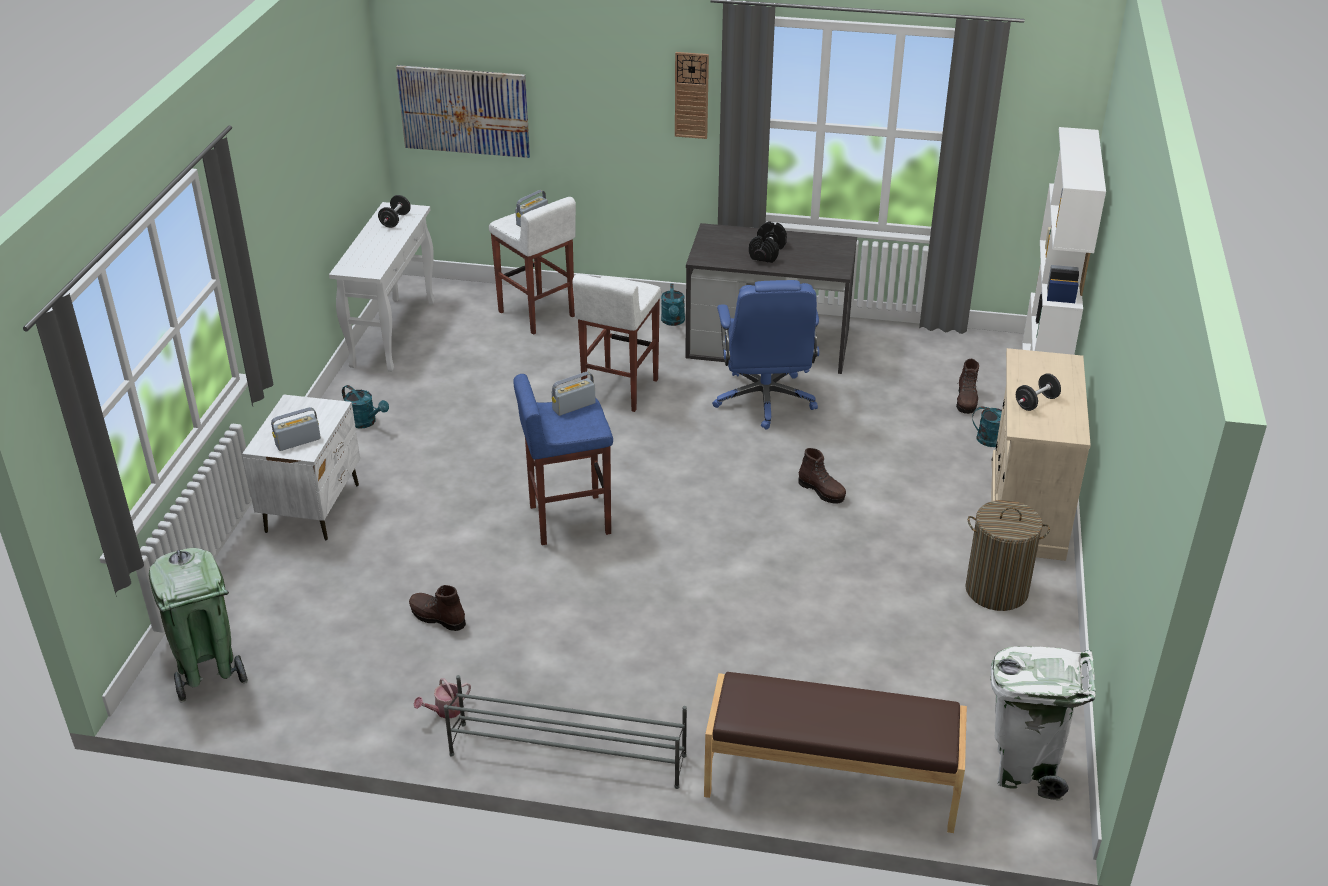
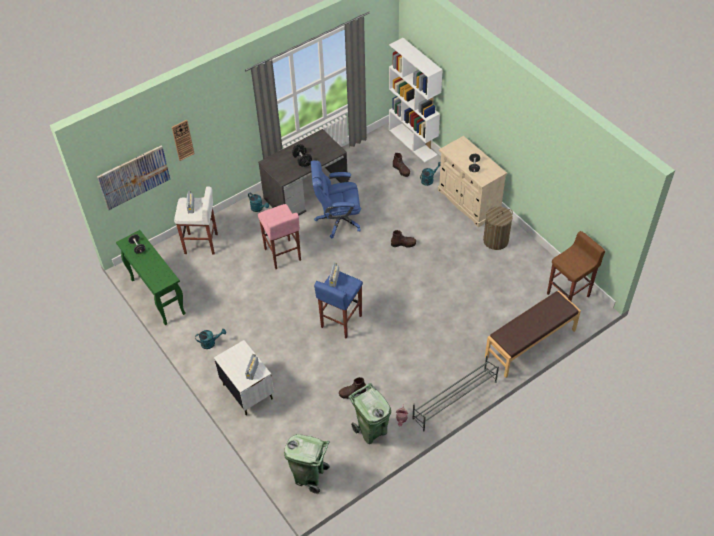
camera: 45 degrees left, 15 degrees up
white console table [329,202,435,372] -> green console table [116,230,186,325]
white stool [572,274,661,412] -> pink stool [258,204,301,269]
wall clock [675,52,709,139] -> wall clock moved to [172,120,195,161]
blue office chair [712,280,819,430] -> blue office chair turned 135 degrees clockwise [311,160,361,238]
white trash can [991,647,1096,801] -> brown stool [547,231,605,301]
none -> green trash can [348,383,391,444]

